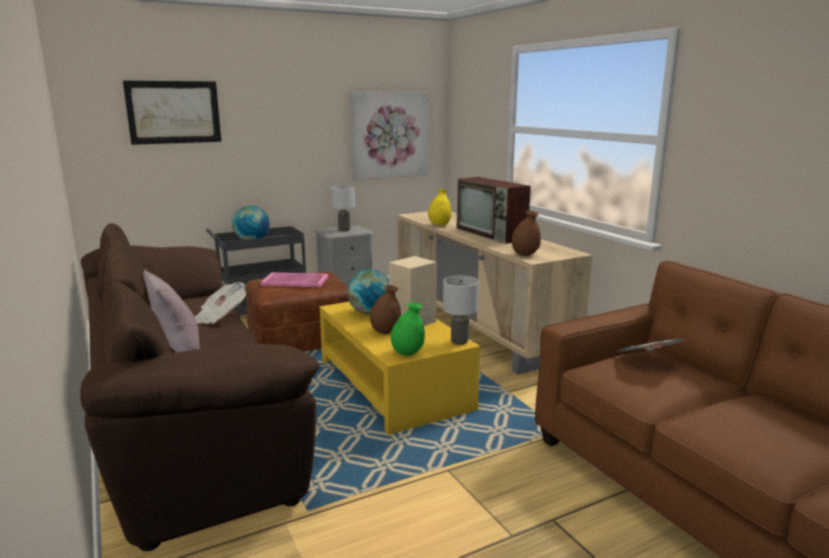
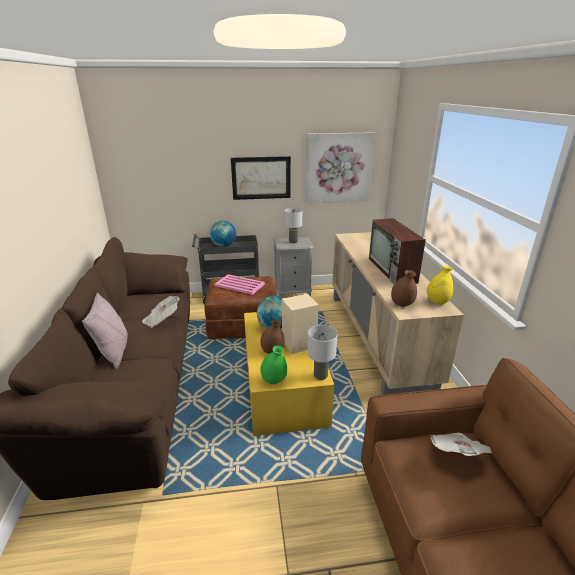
camera: 20 degrees right, 10 degrees up
picture [123,81,221,145] -> picture moved to [231,156,291,200]
yellow vase [428,189,451,226] -> yellow vase moved to [427,266,453,305]

